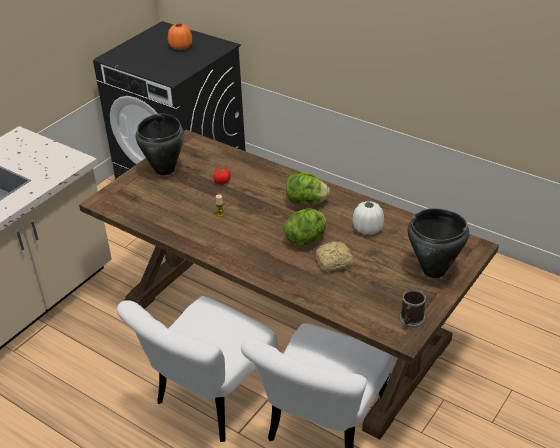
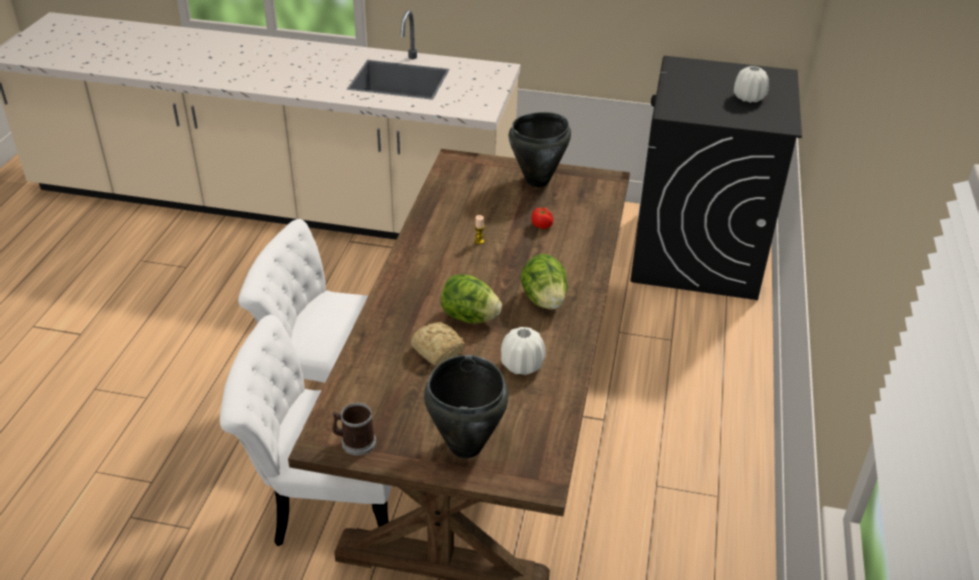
camera: 65 degrees right, 0 degrees up
orange vase [168,23,192,50] -> white vase [734,66,769,103]

